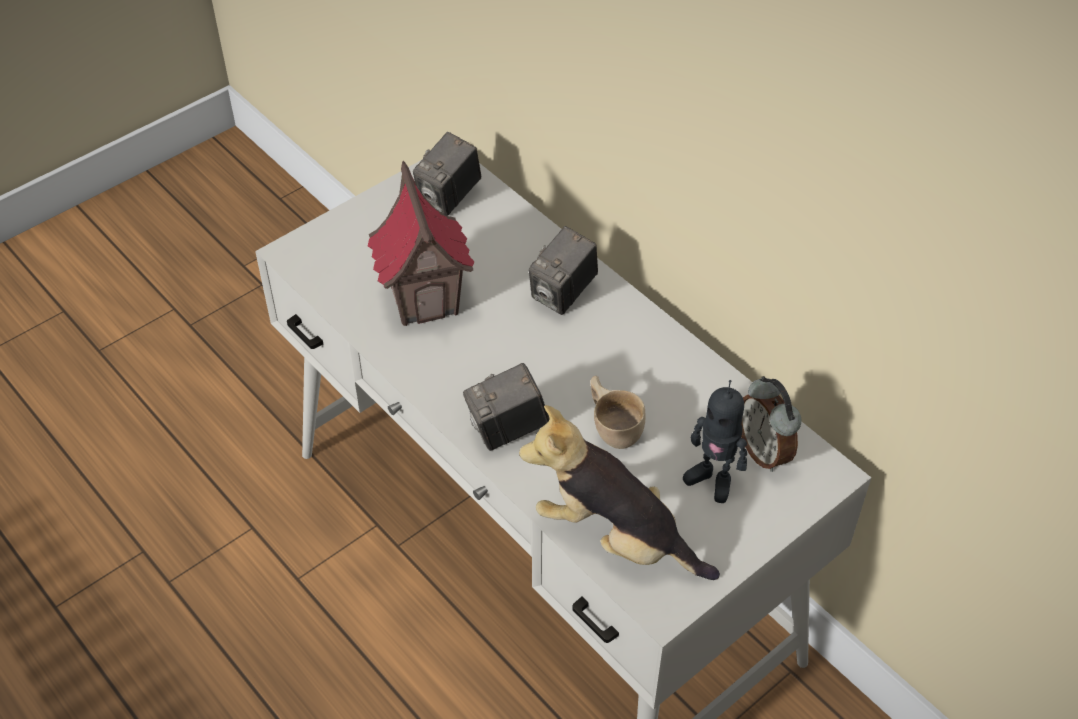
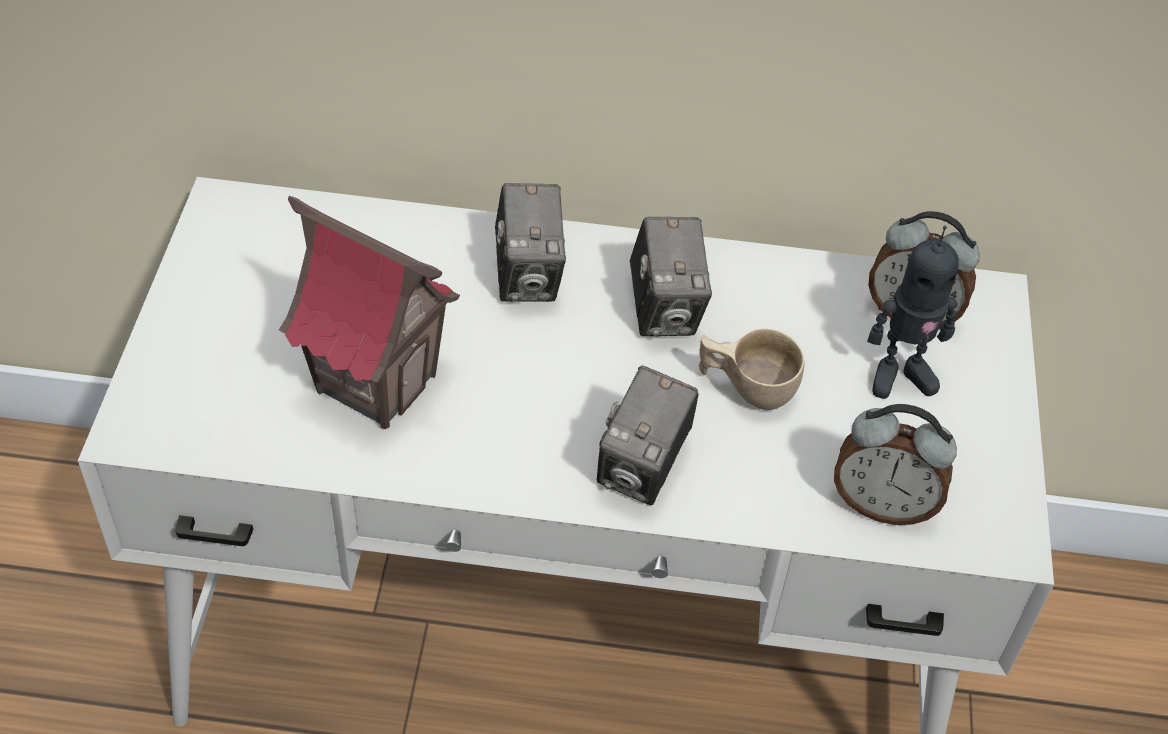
camera: 45 degrees left, 0 degrees up
camera [413,132,481,216] -> camera moved to [630,217,712,336]
plush toy [519,405,720,580] -> alarm clock [834,404,957,525]

